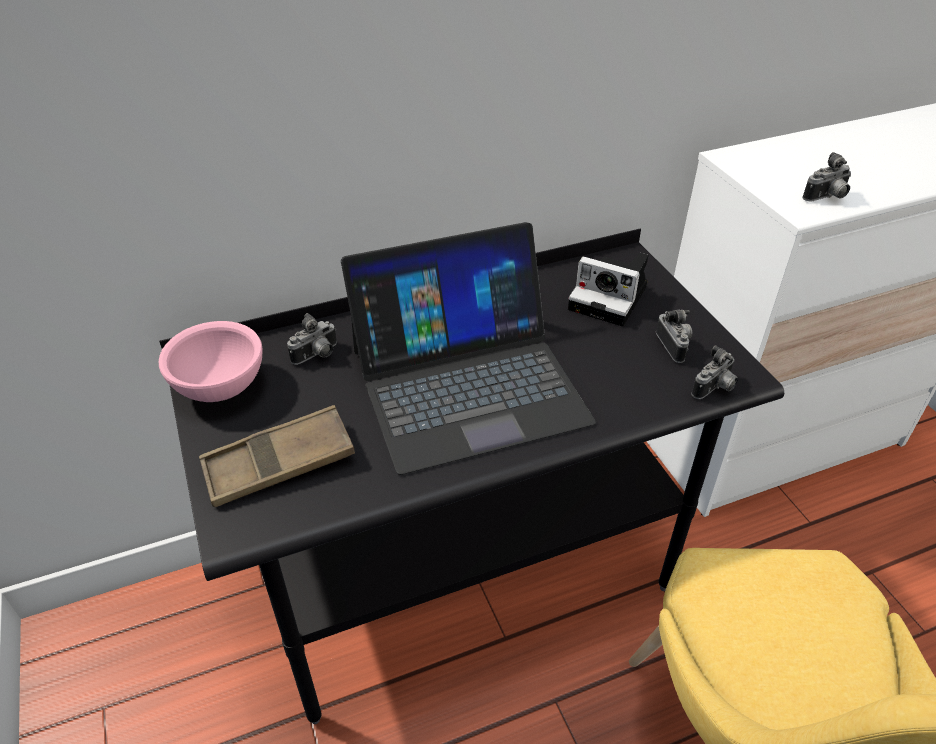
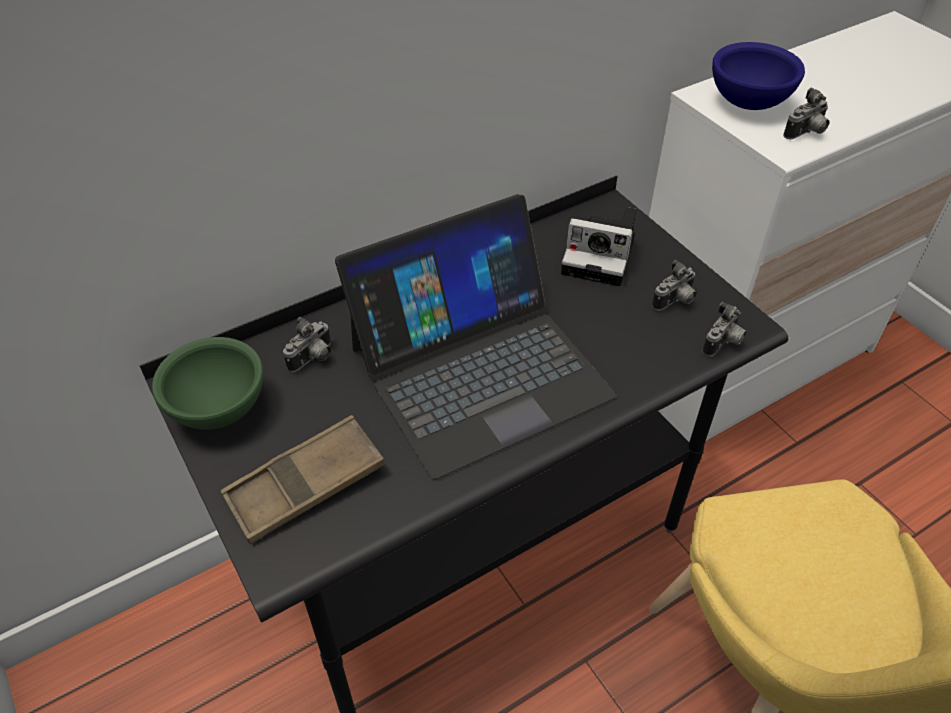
camera: 10 degrees left, 5 degrees up
pink bowl [159,321,263,402] -> green bowl [152,337,263,429]
camera [656,309,692,363] -> camera turned 75 degrees clockwise [652,260,697,311]
none -> blue bowl [712,42,805,110]

